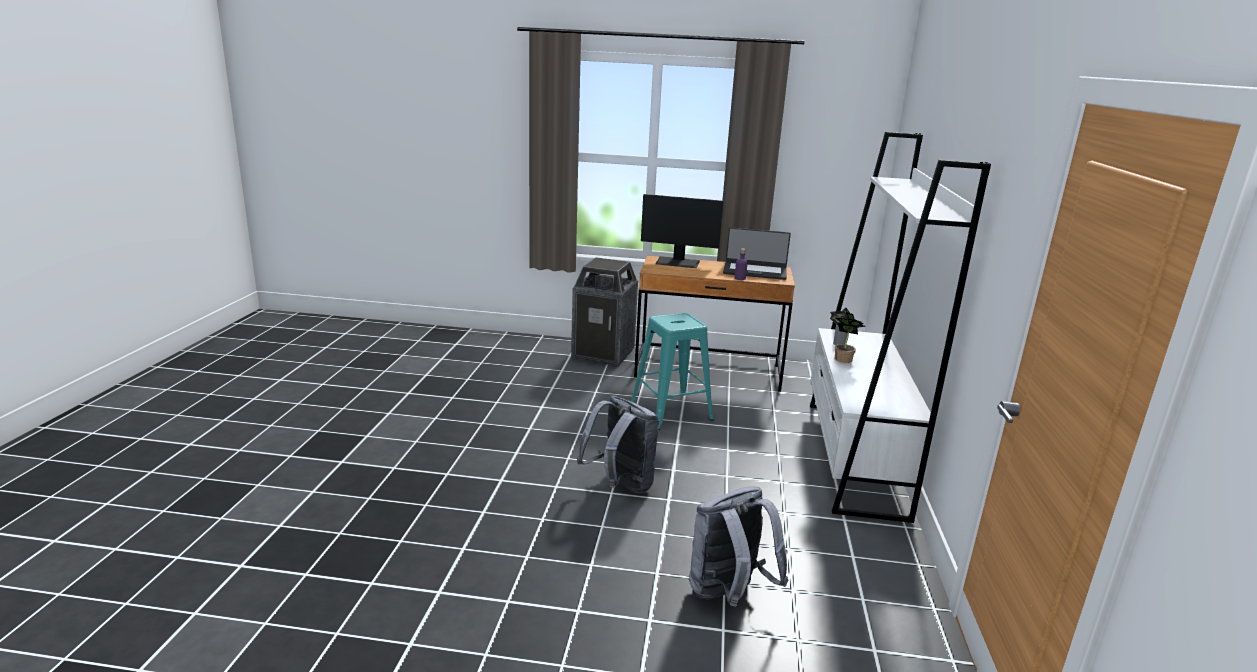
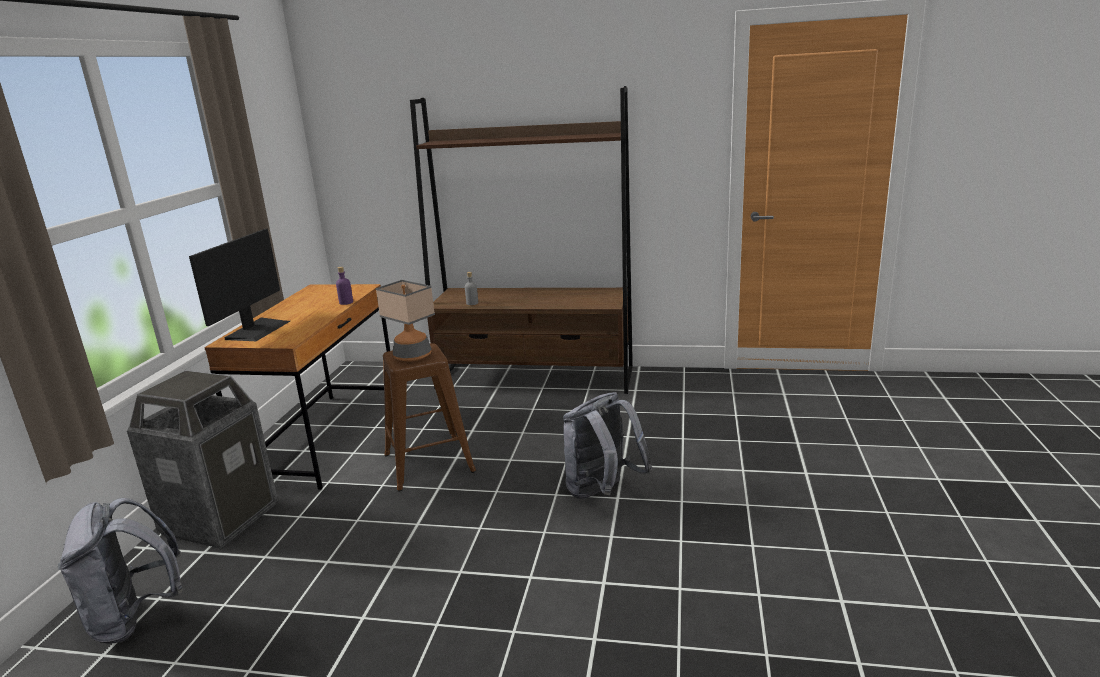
camera: 85 degrees left, 0 degrees up
turquoise stool [631,313,714,430] -> brown stool [383,343,476,492]
grey backpack [689,487,789,607] -> grey backpack moved to [58,498,183,644]
laptop [723,227,791,280] -> none
white bookcase [810,132,991,523] -> brown bookcase [410,86,633,394]
potted plant [830,308,865,363] -> none
none -> table lamp [375,280,435,362]

